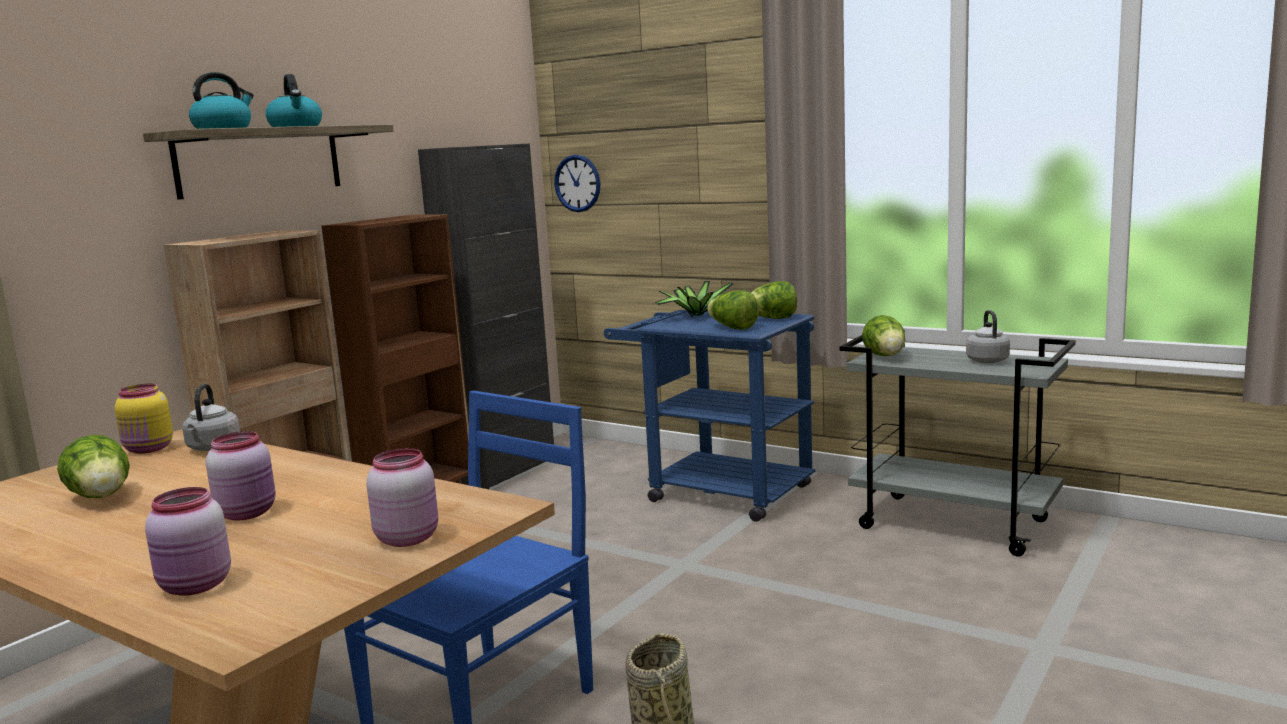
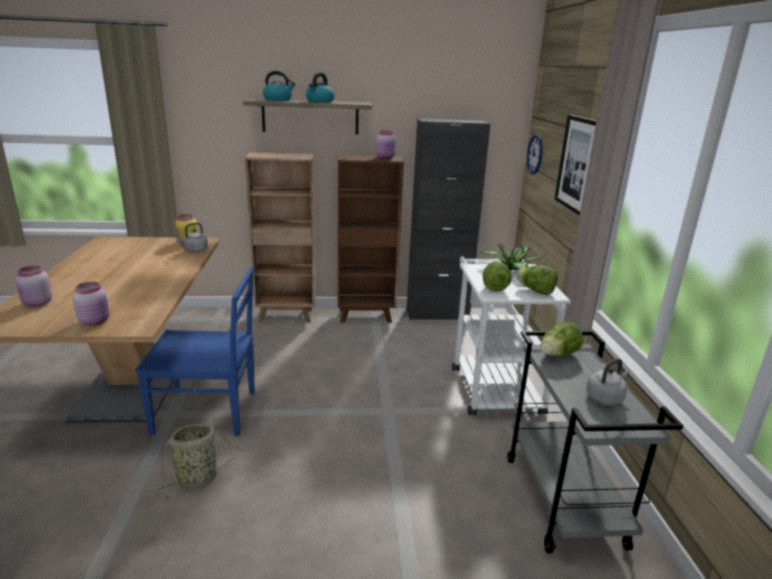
camera: 50 degrees right, 10 degrees up
lettuce [57,435,130,498] -> none
pink jar [206,431,276,521] -> pink jar moved to [376,130,396,159]
blue cart [604,310,815,522] -> white cart [452,257,571,415]
none -> picture [554,115,597,216]

